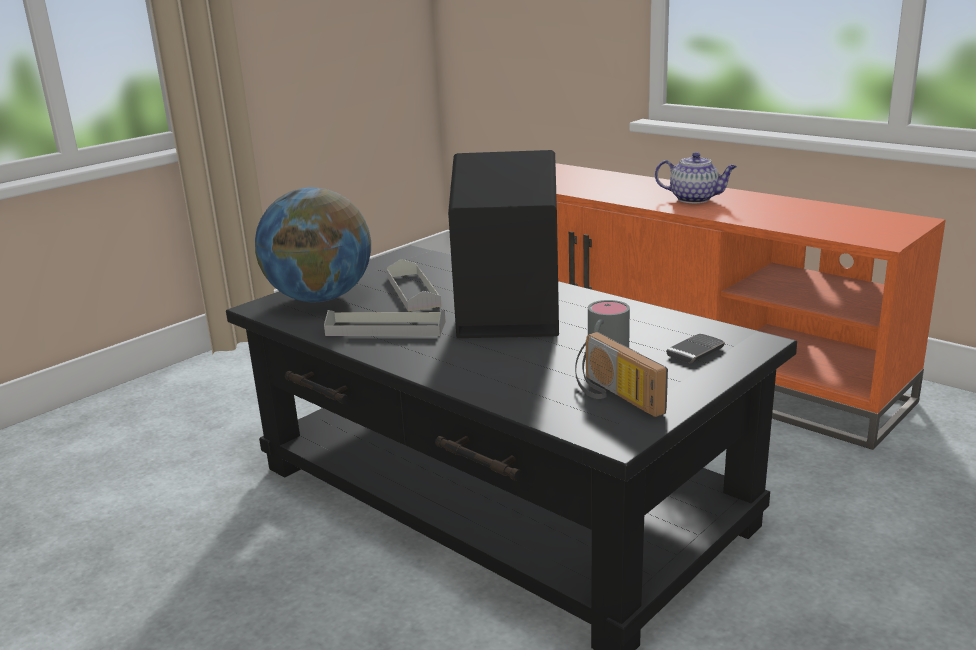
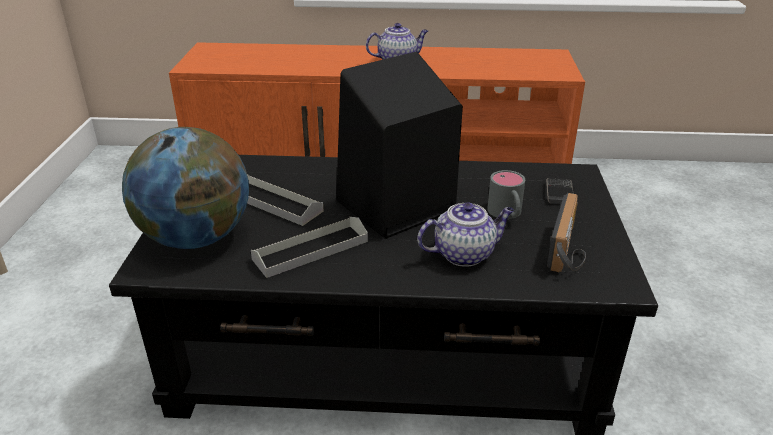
camera: 40 degrees left, 10 degrees up
radio [575,332,668,417] -> radio turned 90 degrees counterclockwise [547,193,586,272]
none -> teapot [417,202,514,267]

